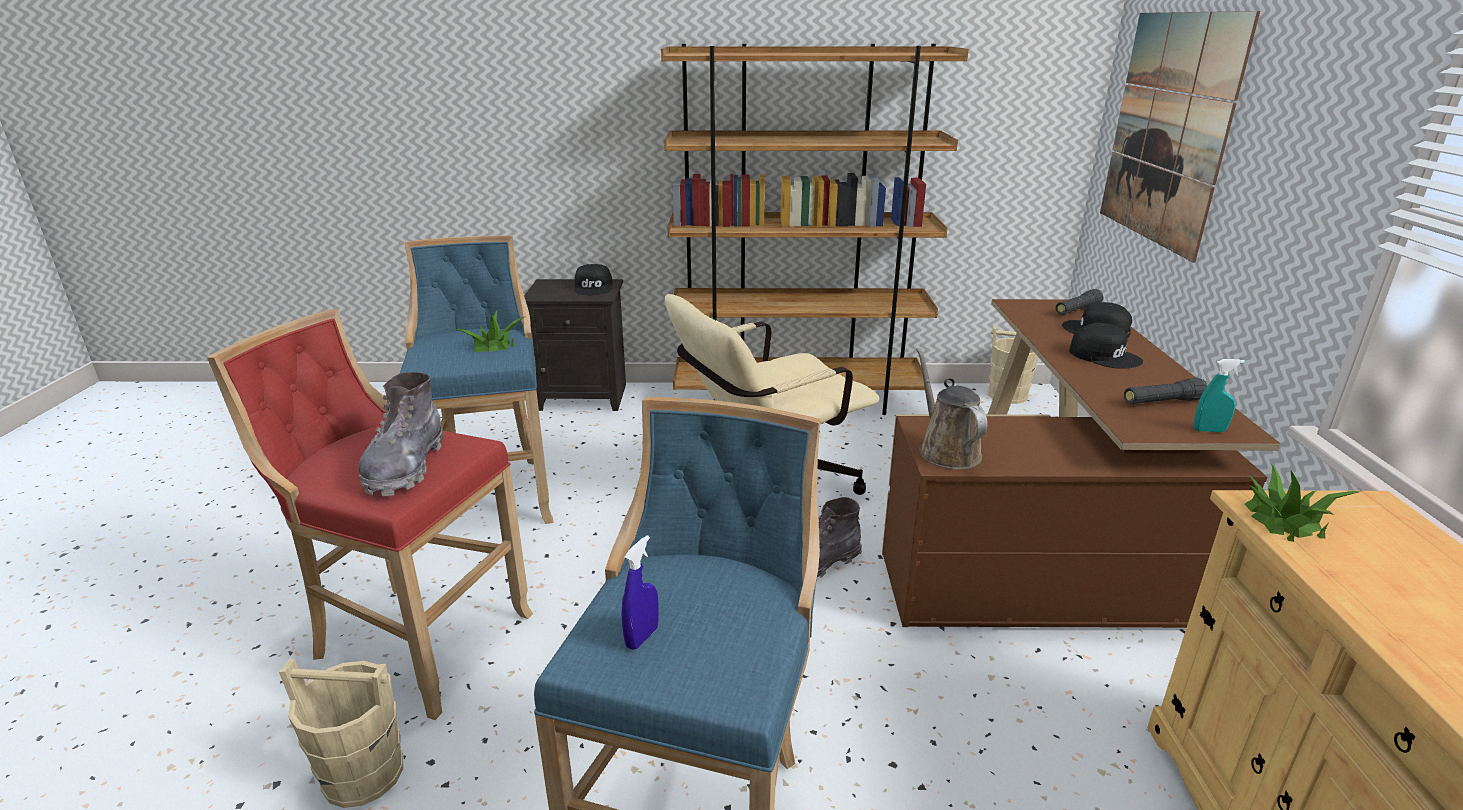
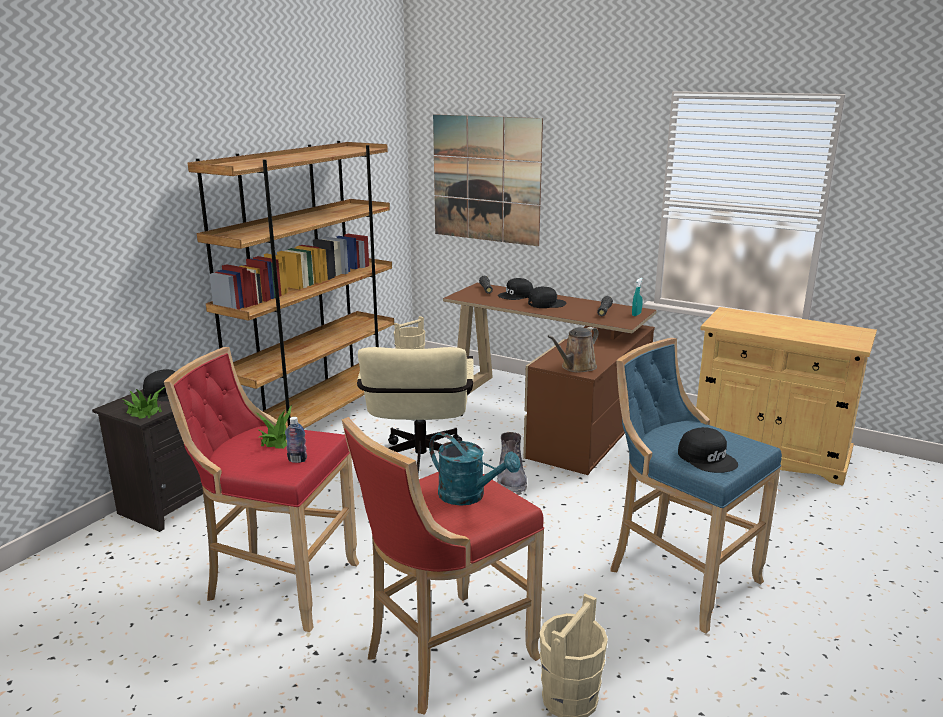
camera: 60 degrees left, 5 degrees down
grey boot [358,372,444,496] -> turquoise watering can [429,432,521,506]
blue stool [400,235,554,524] -> red stool [164,347,359,632]
blue spray bottle [621,535,659,650] -> black cap [678,427,738,473]
brown watering can [917,348,987,470] -> brown watering can turned 60 degrees counterclockwise [548,327,598,373]
potted plant [1245,464,1362,542] -> potted plant moved to [122,387,165,419]
none -> bottle [285,417,307,463]

